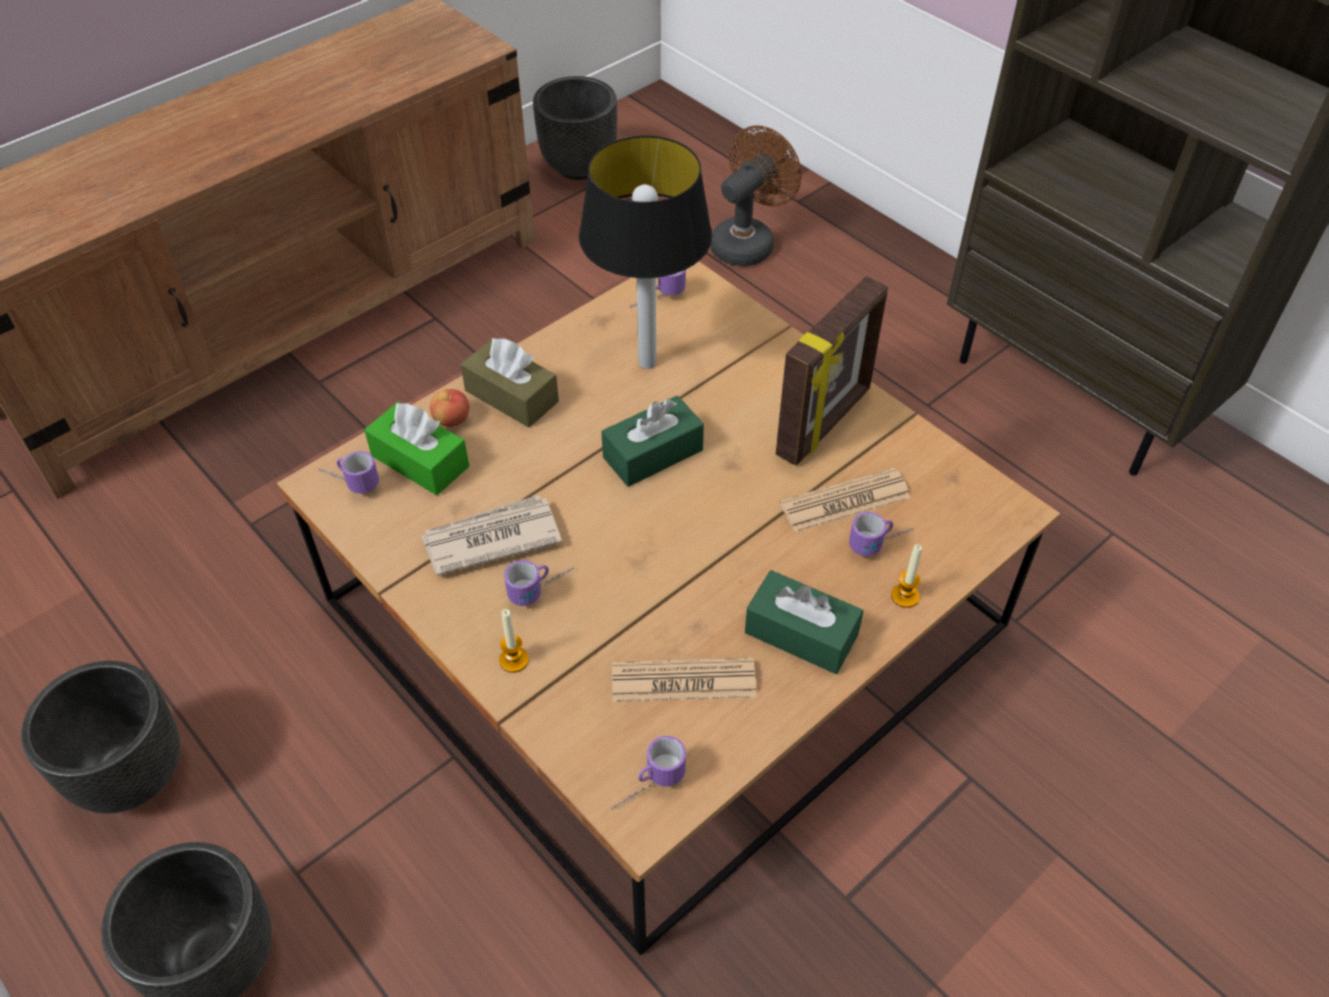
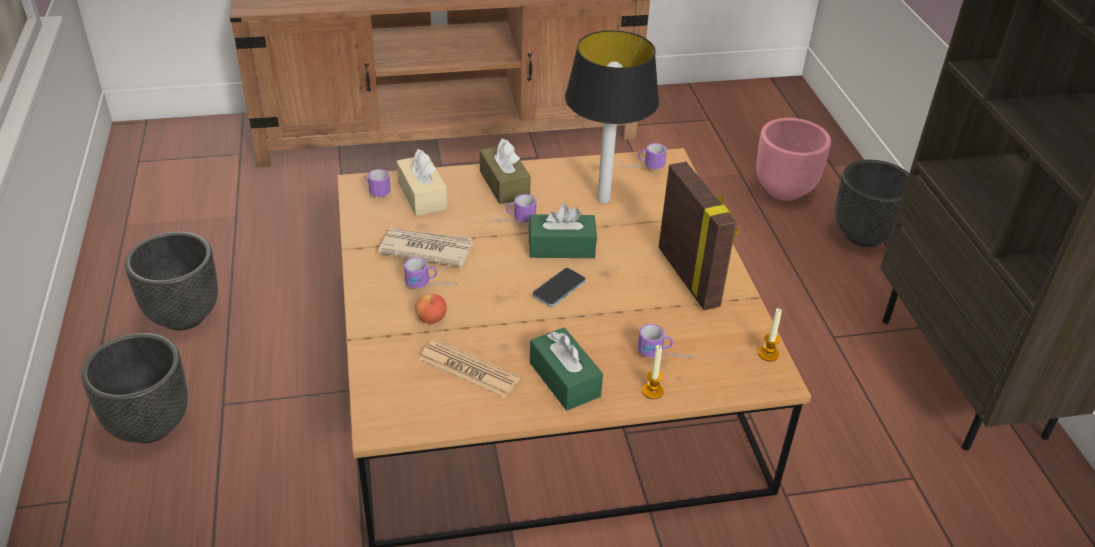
camera: 30 degrees right, 10 degrees down
green tissue box [364,402,469,495] -> beige tissue box [397,149,448,216]
apple [430,389,469,427] -> apple moved to [415,293,447,324]
candle [499,609,529,673] -> candle moved to [758,308,782,361]
black planter [533,76,617,180] -> black planter moved to [835,160,909,247]
mug [612,736,686,810] -> mug moved to [487,194,536,223]
brown fan [710,125,801,267] -> pink planter [756,118,831,201]
picture frame [776,276,888,466] -> picture frame turned 90 degrees counterclockwise [658,162,738,310]
newspaper [780,468,911,532] -> none
none -> phone [532,268,586,307]

